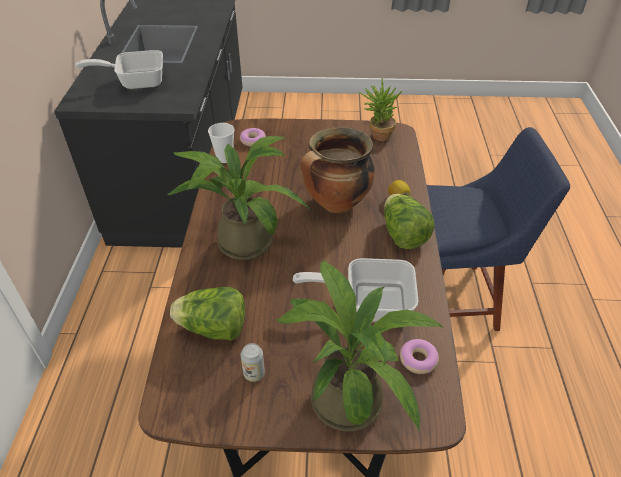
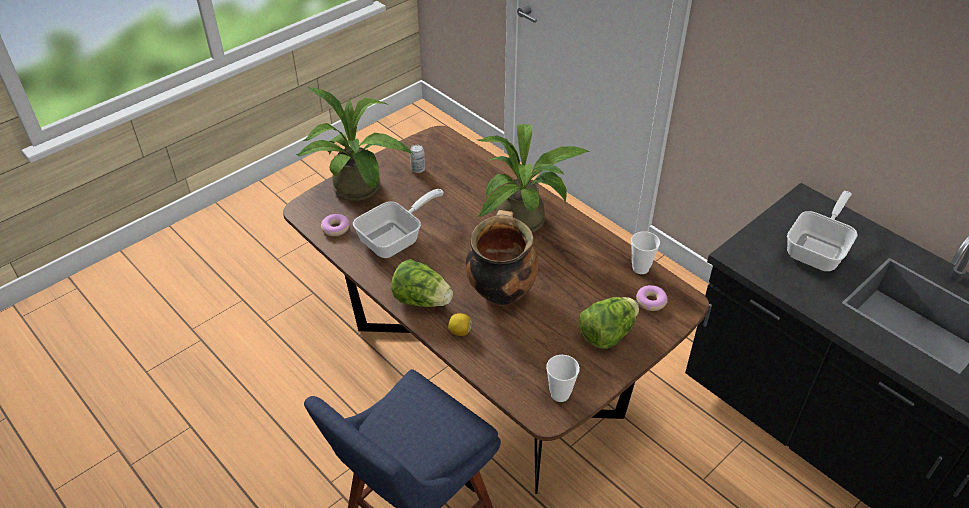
camera: 135 degrees right, 0 degrees up
lettuce [170,287,245,341] -> lettuce moved to [579,297,639,349]
potted plant [359,78,402,141] -> cup [546,355,580,402]

